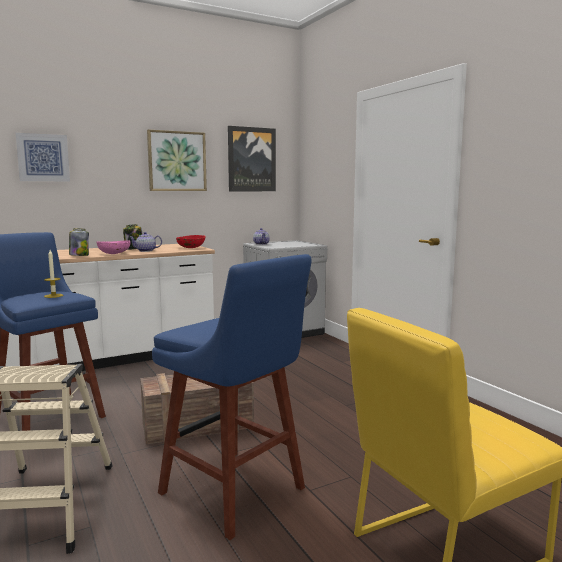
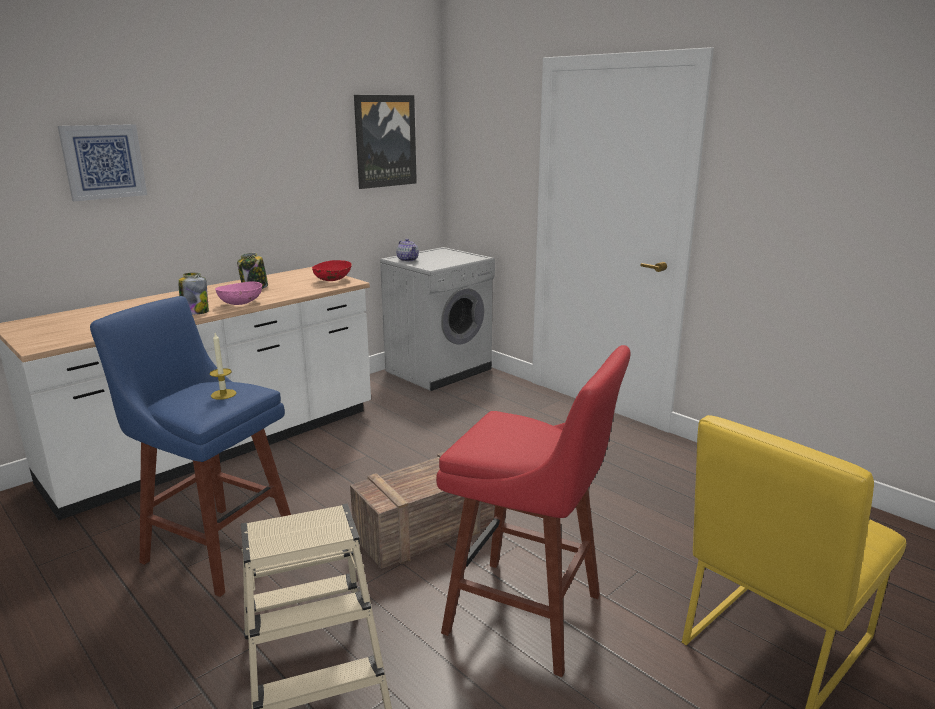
camera: 15 degrees left, 10 degrees up
teapot [130,232,162,252] -> none
picture [147,129,207,191] -> none
blue stool [152,254,312,540] -> red stool [436,345,631,677]

